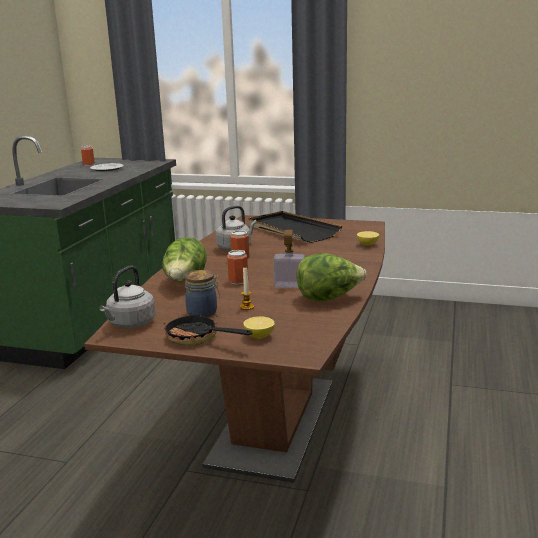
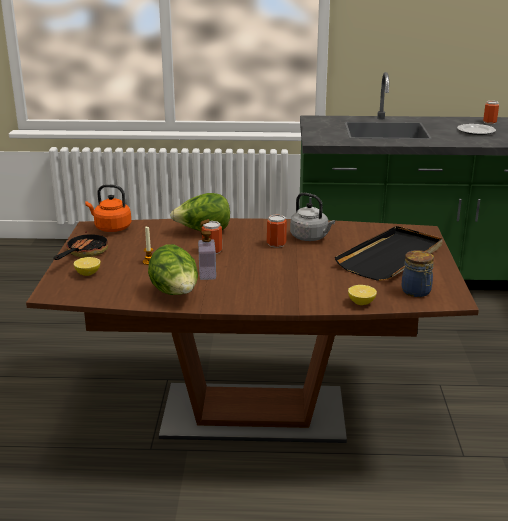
camera: 75 degrees right, 5 degrees up
grey kettle [99,266,155,328] -> orange kettle [85,184,132,232]
jar [185,270,220,317] -> jar moved to [402,250,434,297]

